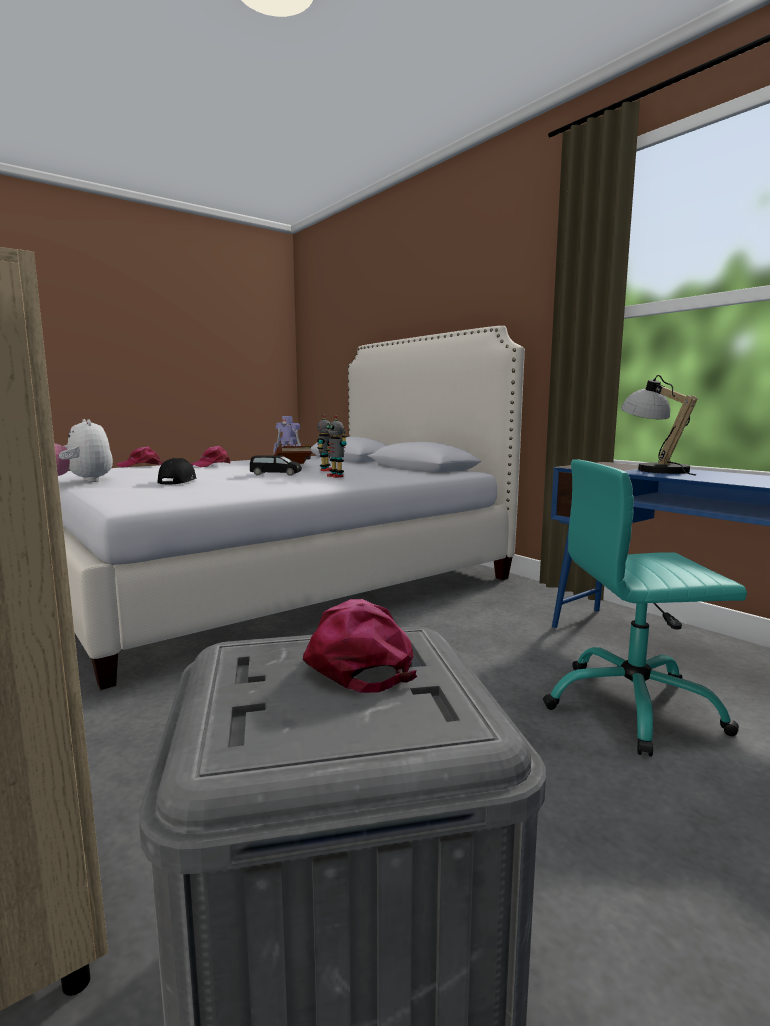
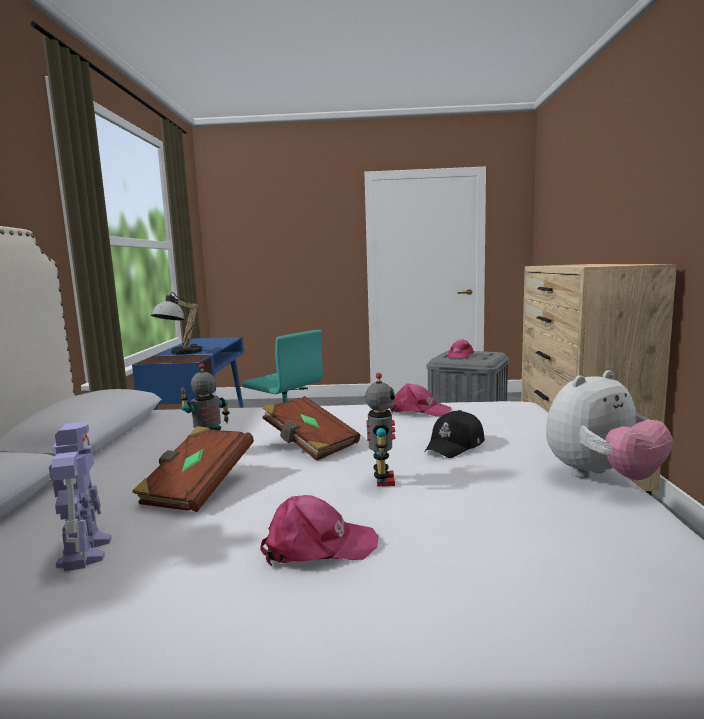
camera: 140 degrees left, 0 degrees up
plush toy [54,419,113,482] -> plush toy turned 60 degrees clockwise [546,370,673,480]
pink cap [116,446,163,468] -> pink cap moved to [390,383,451,417]
black toy car [250,455,302,476] -> brown book [263,396,360,461]
toy robot [326,415,347,478] -> toy robot moved to [365,373,396,486]

